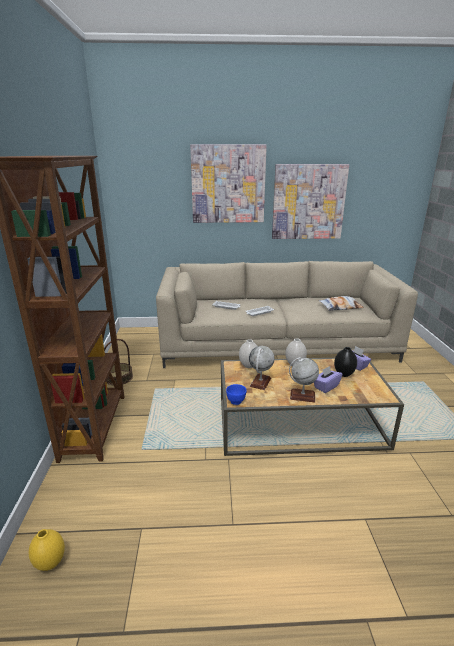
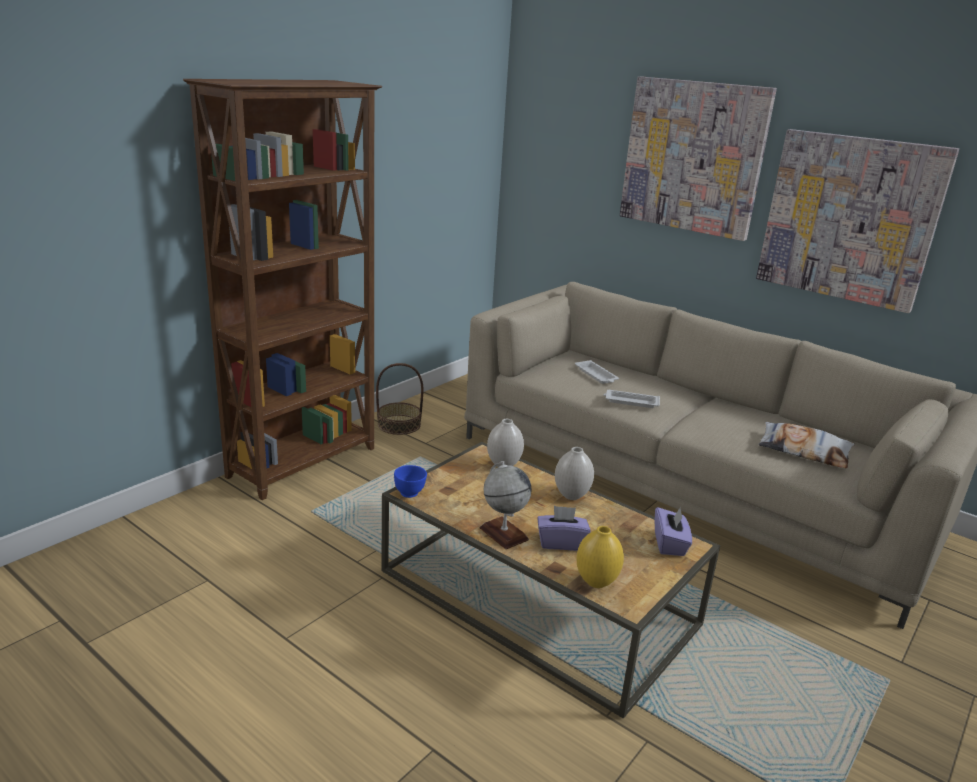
camera: 40 degrees right, 0 degrees up
yellow vase [28,529,65,571] -> yellow vase moved to [576,526,624,588]
globe [249,346,275,390] -> none
black vase [334,347,357,377] -> none

